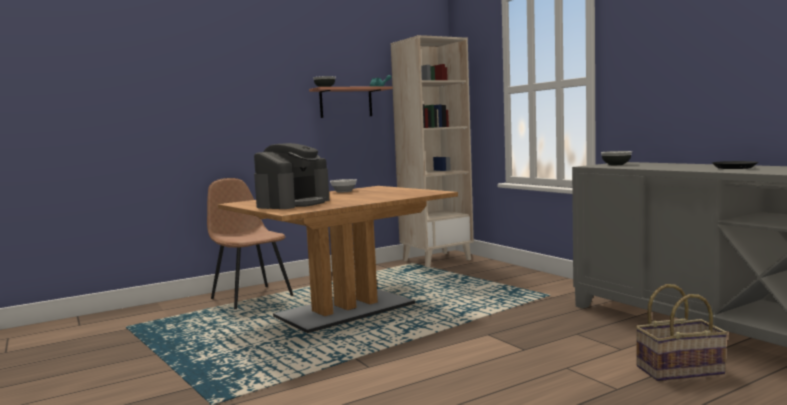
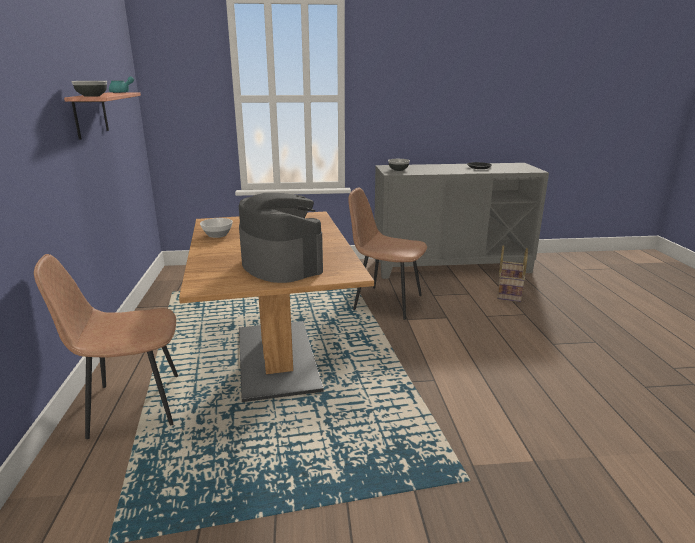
camera: 65 degrees left, 15 degrees up
beige bookcase [391,35,474,267] -> none
none -> brown chair [348,187,427,320]

